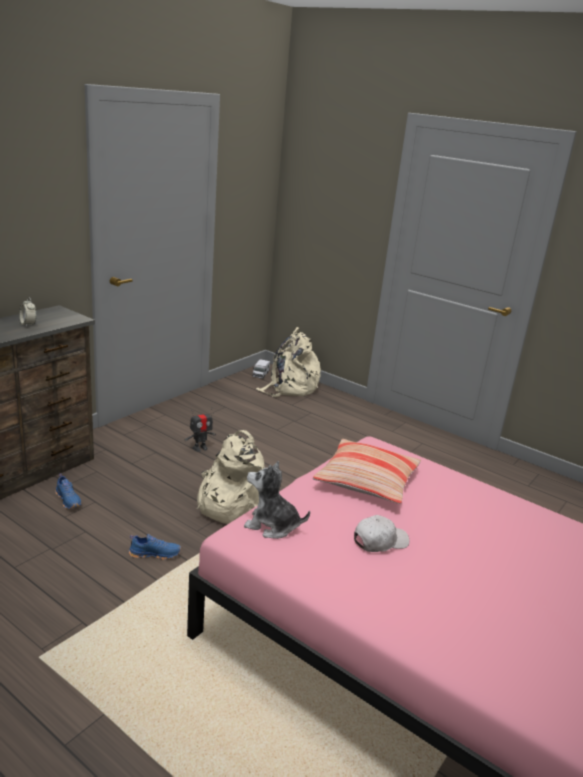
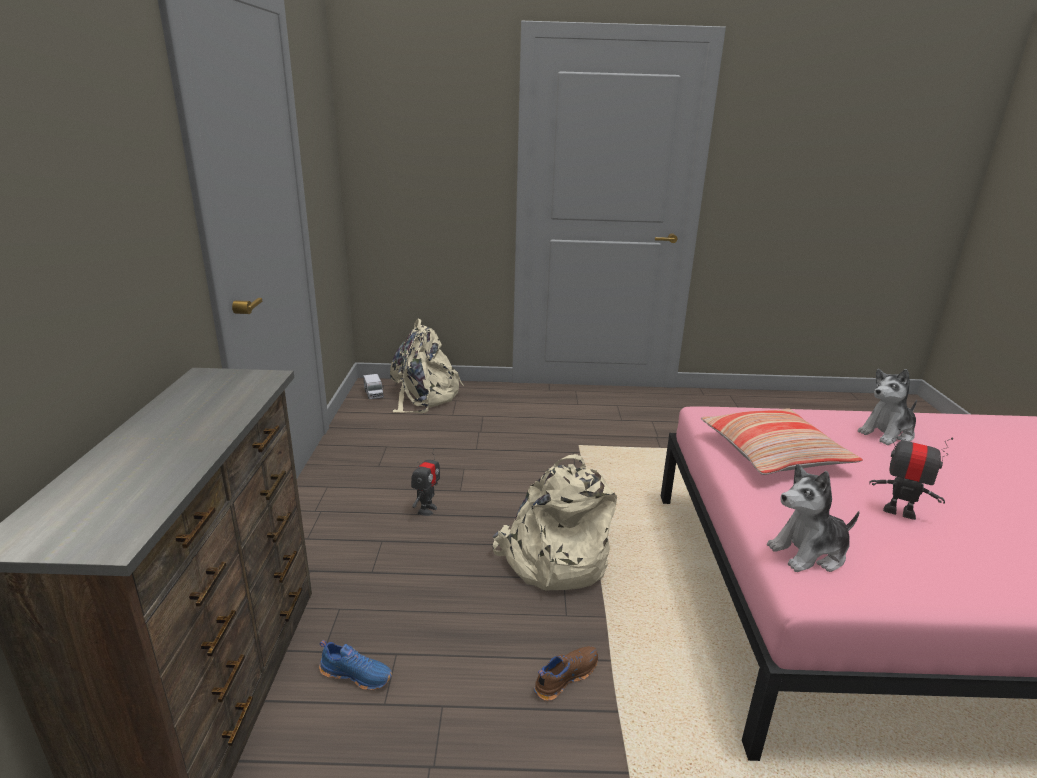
camera: 35 degrees left, 0 degrees up
alarm clock [19,297,36,327] -> none
blue shoe [129,534,181,560] -> brown shoe [534,646,598,701]
white cap [354,515,409,552] -> toy robot [869,428,953,520]
none -> plush toy [858,369,917,445]

